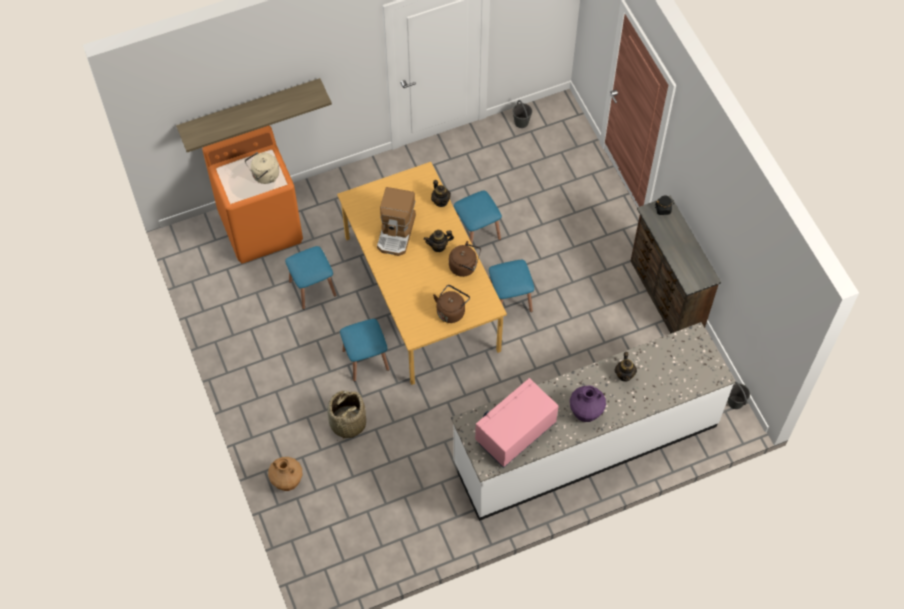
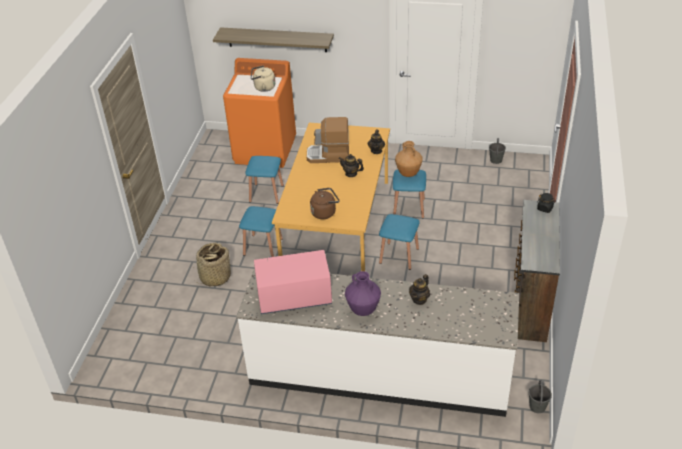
camera: 35 degrees right, 20 degrees down
brown vase [268,457,302,491] -> brown vase moved to [395,141,423,177]
coffee machine [377,187,416,256] -> coffee machine turned 45 degrees clockwise [307,117,349,163]
brown kettle [449,241,481,277] -> none

